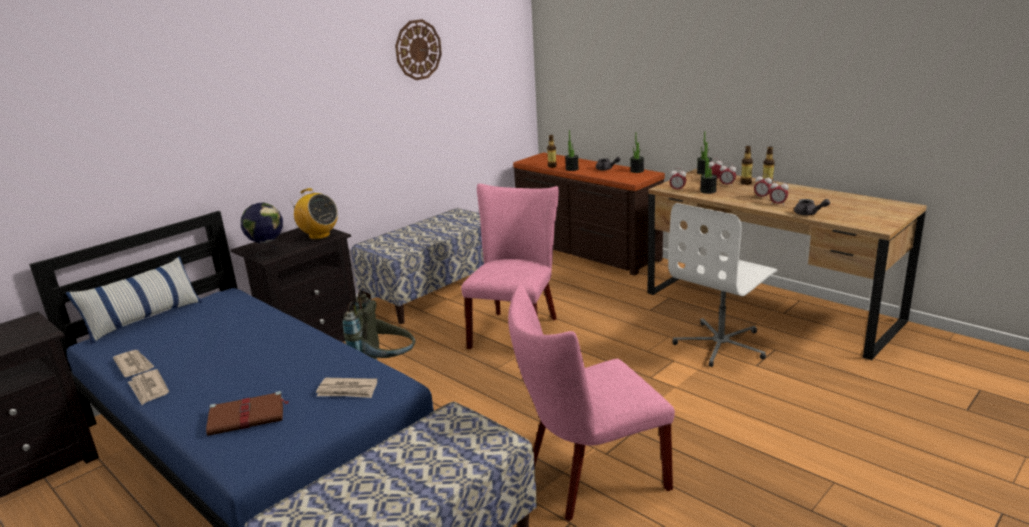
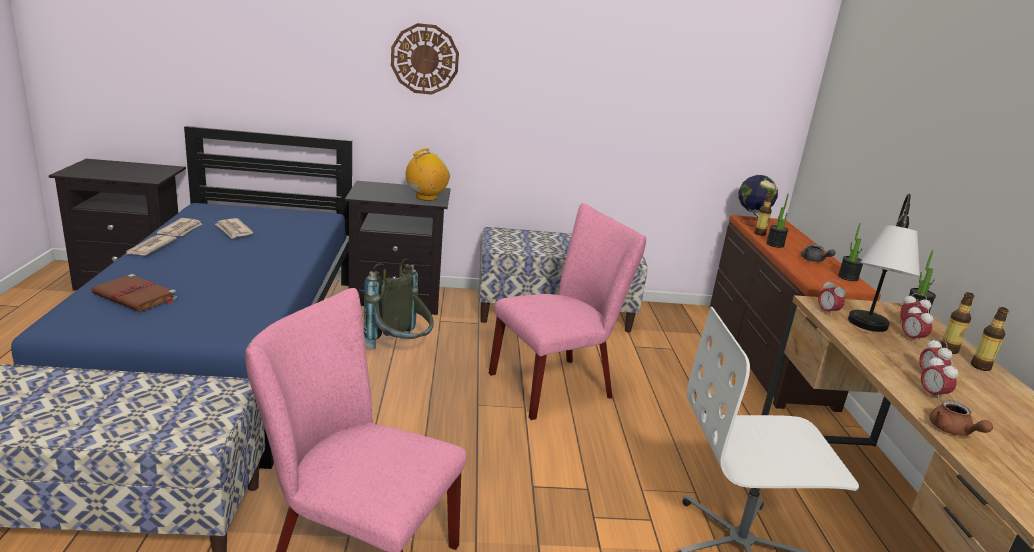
camera: 40 degrees right, 0 degrees up
pillow [66,256,202,344] -> none
globe [241,203,283,258] -> globe moved to [738,175,778,226]
radio [290,188,338,239] -> radio turned 120 degrees counterclockwise [406,148,450,201]
newspaper [316,378,377,398] -> newspaper moved to [215,218,253,239]
wall clock [395,19,442,80] -> wall clock moved to [391,23,459,95]
potted plant [700,146,717,194] -> table lamp [848,194,920,332]
grey teapot [794,199,830,215] -> brown teapot [929,400,993,436]

